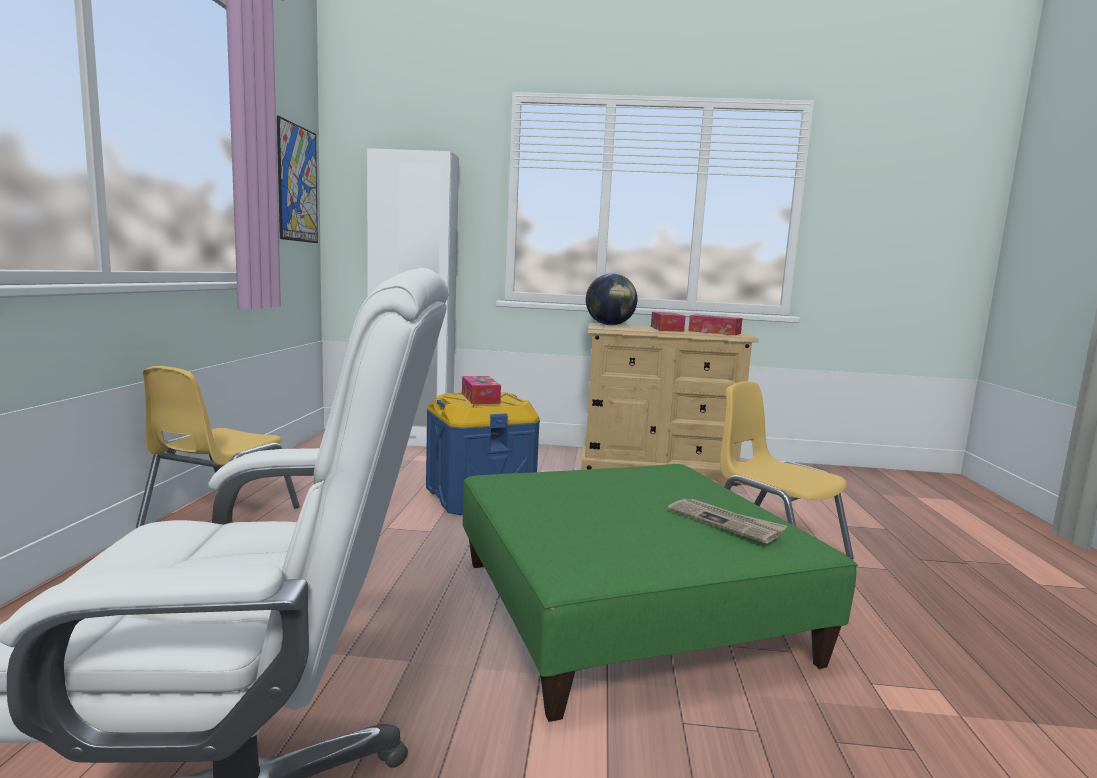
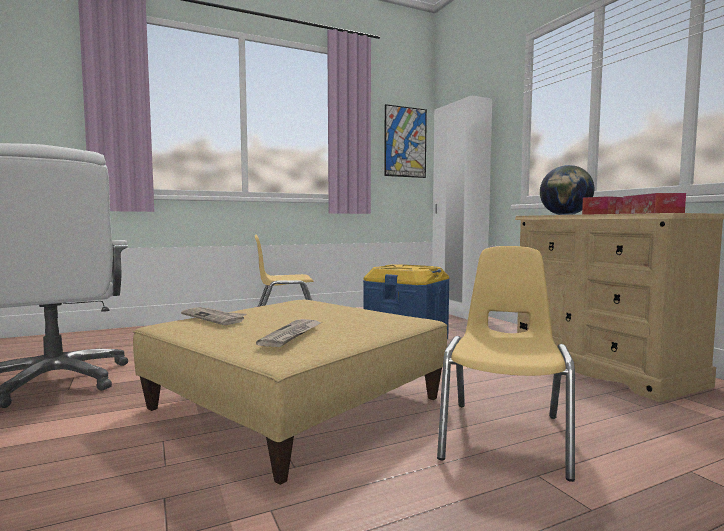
camera: 60 degrees right, 5 degrees down
tissue box [462,376,501,404] -> none
green ottoman [463,464,858,722] -> beige ottoman [133,300,447,485]
none -> newspaper [181,307,246,325]

